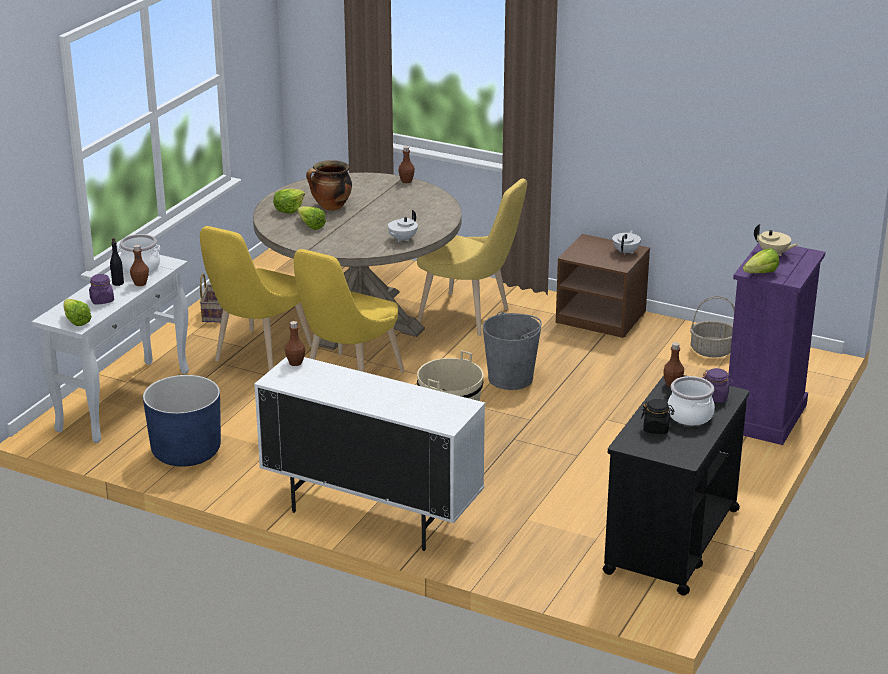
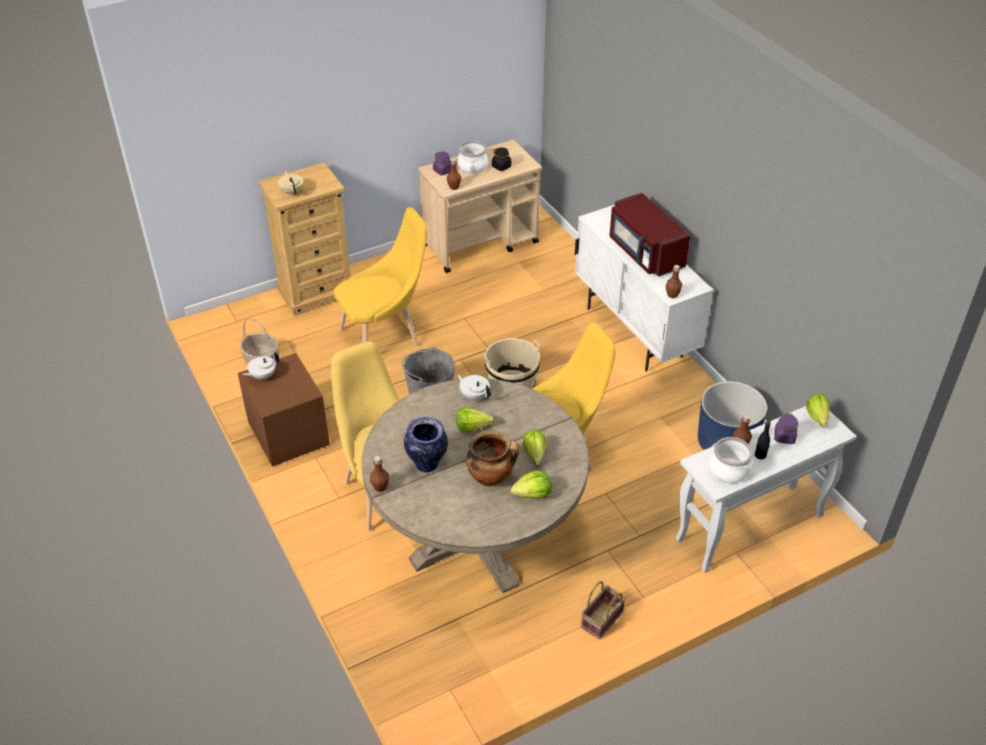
camera: 145 degrees left, 15 degrees up
yellow chair [200,226,312,371] -> yellow chair moved to [333,207,427,346]
white teapot [388,210,418,242] -> white teapot turned 120 degrees counterclockwise [457,374,491,401]
black cart [602,375,749,596] -> beige cart [418,140,542,273]
purple dresser [728,243,825,445] -> beige dresser [258,163,351,316]
lettuce [743,248,779,273] -> lettuce moved to [457,407,495,432]
none -> vase [404,417,448,472]
none -> red microwave [610,193,690,277]

